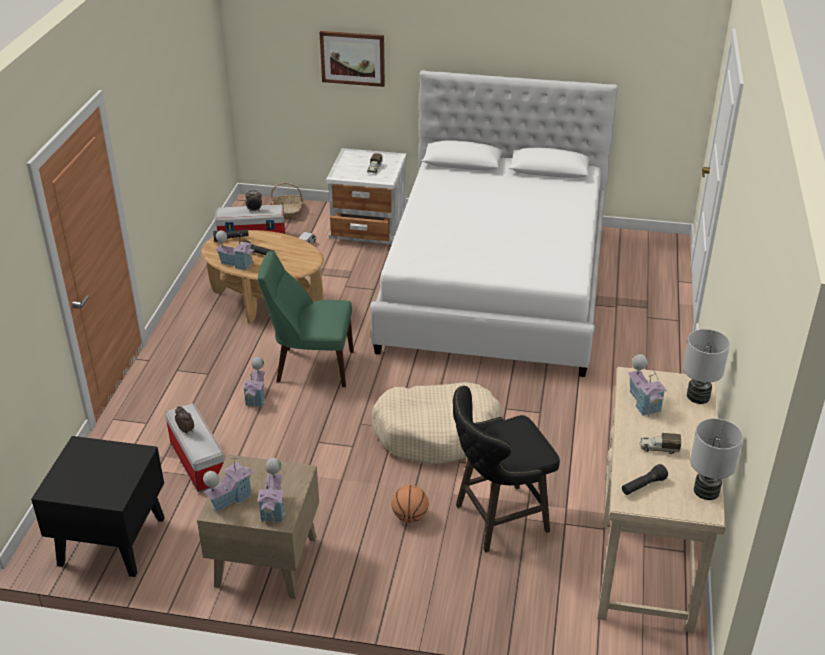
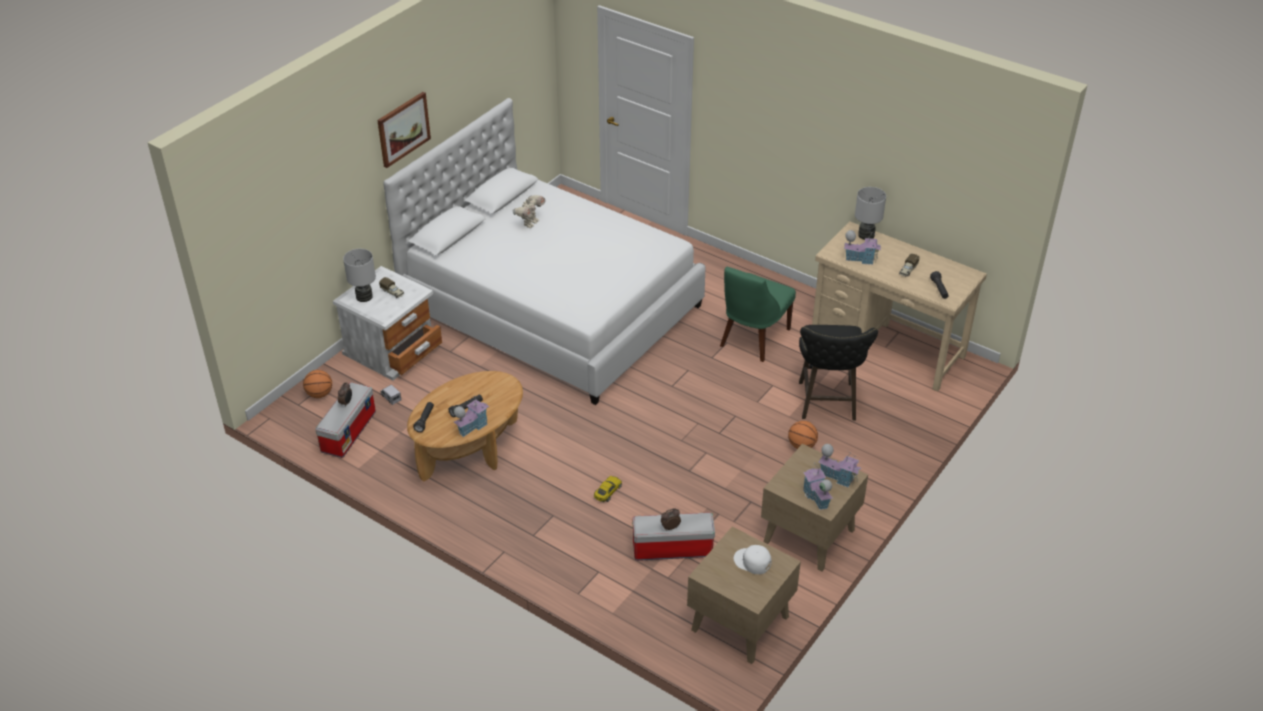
camera: 65 degrees left, 5 degrees up
black nightstand [31,436,165,577] -> beige nightstand [687,527,801,664]
toy house [243,357,266,410] -> yellow toy car [593,476,622,502]
green chair [258,251,354,387] -> green chair moved to [720,267,796,362]
basket [271,183,303,219] -> basketball [303,370,332,398]
picture [319,31,385,87] -> picture moved to [377,92,431,168]
beige dog bed [372,382,502,464] -> none
grey table lamp [690,418,743,500] -> grey table lamp moved to [343,249,376,302]
none -> toy robot [512,195,545,228]
none -> white cap [734,545,772,574]

